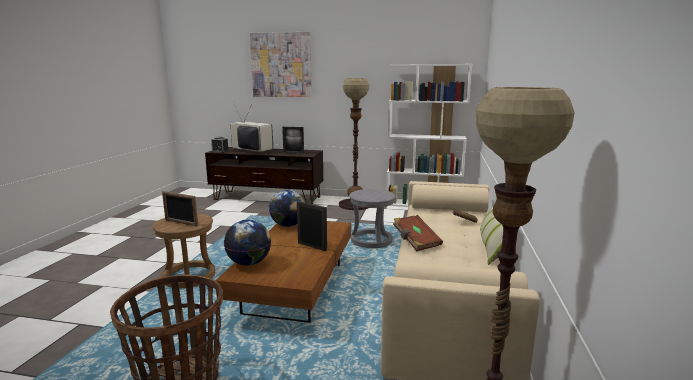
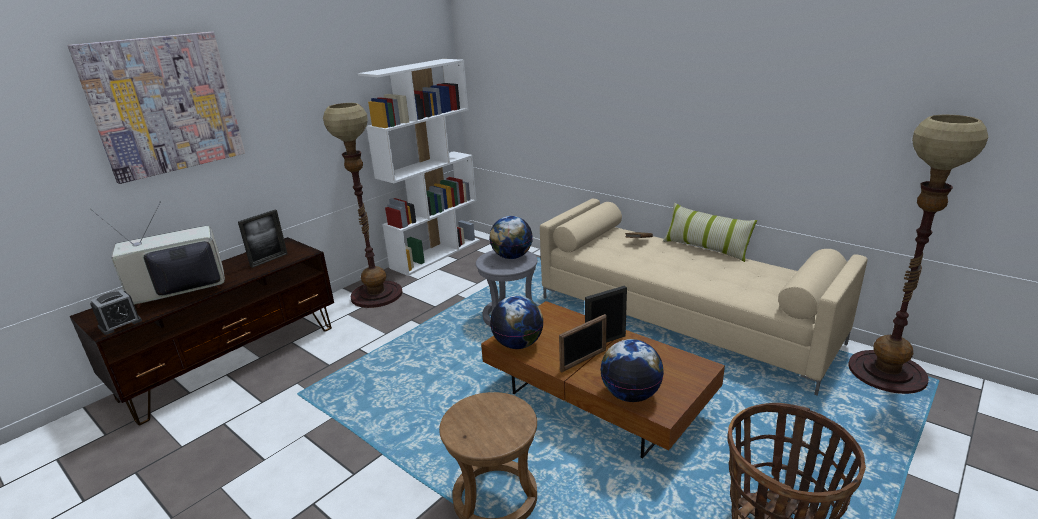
camera: 60 degrees left, 10 degrees up
picture frame [162,191,198,226] -> picture frame moved to [559,314,607,373]
brown book [393,215,443,251] -> none
none -> globe [489,216,533,259]

